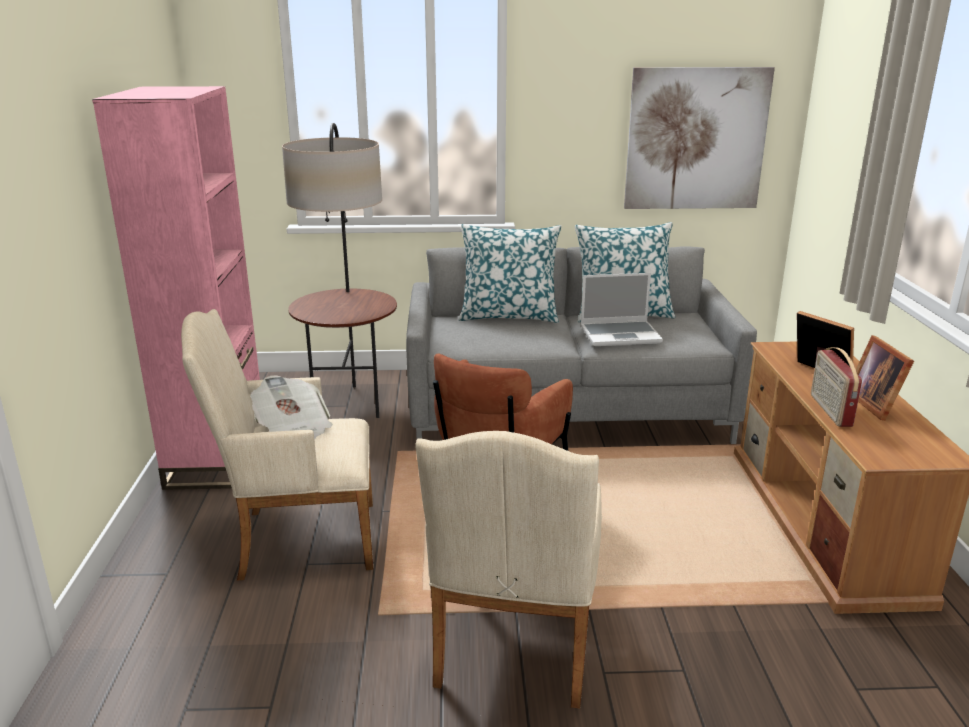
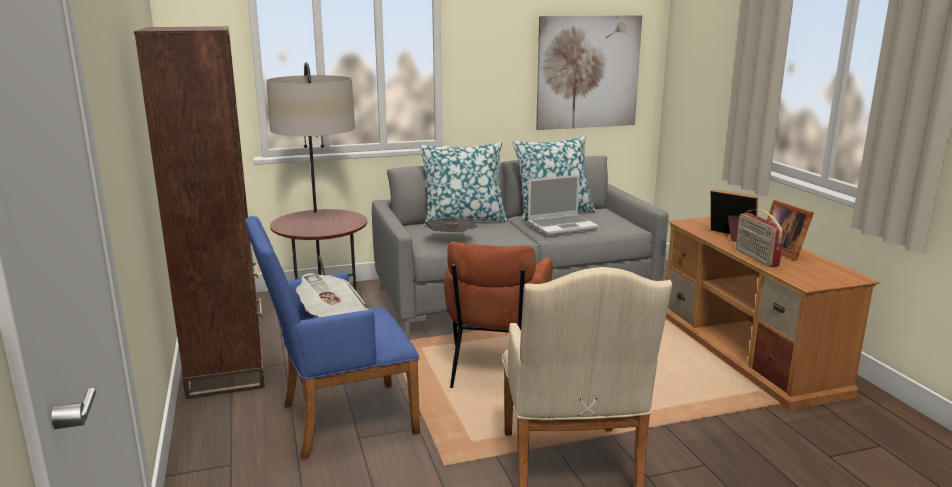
camera: 15 degrees left, 5 degrees down
pink bookcase [92,86,260,490] -> brown bookcase [134,26,265,399]
beige armchair [181,309,373,580] -> blue armchair [245,216,420,460]
none -> newspaper [423,217,477,232]

